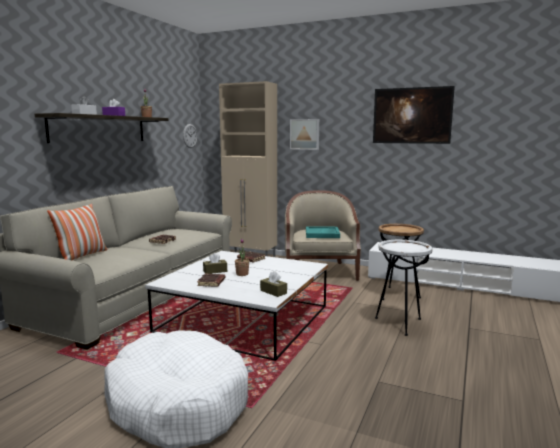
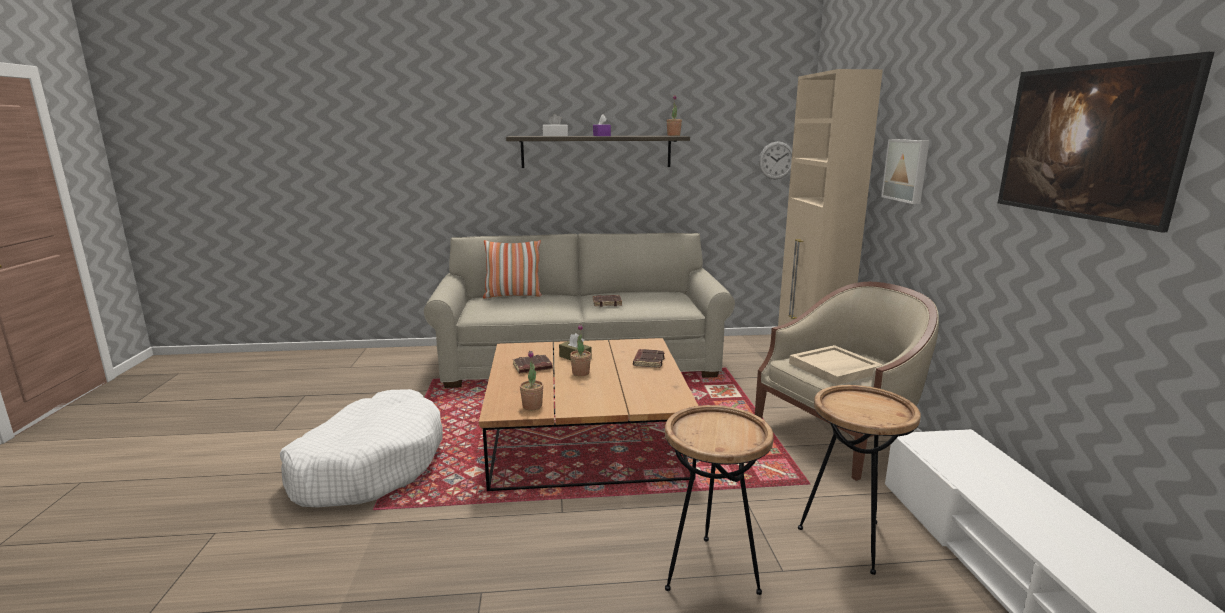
camera: 60 degrees right, 5 degrees up
white coffee table [145,251,328,361] -> brown coffee table [479,338,698,491]
brown tissue box [260,271,287,297] -> potted plant [520,351,544,410]
turquoise tray [306,226,340,238] -> beige tray [789,345,883,385]
white side table [375,240,432,336] -> brown side table [665,405,774,595]

